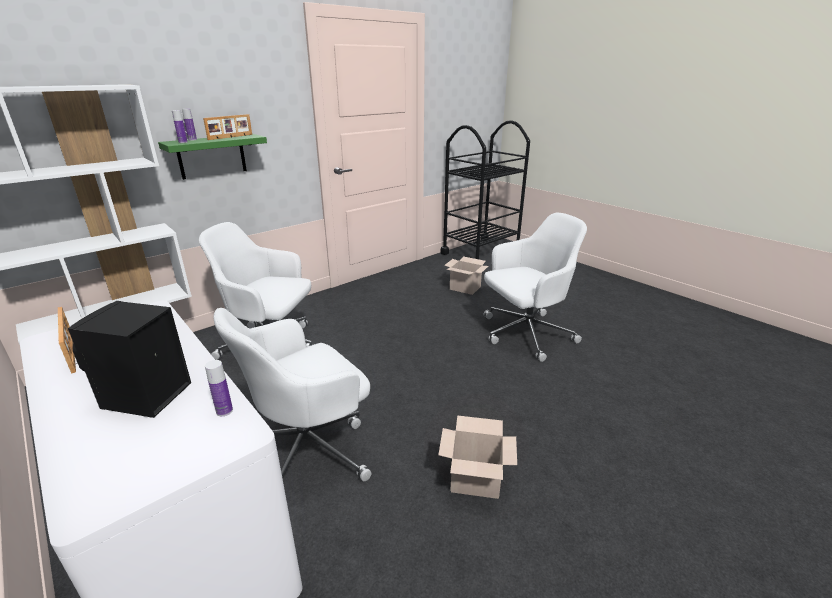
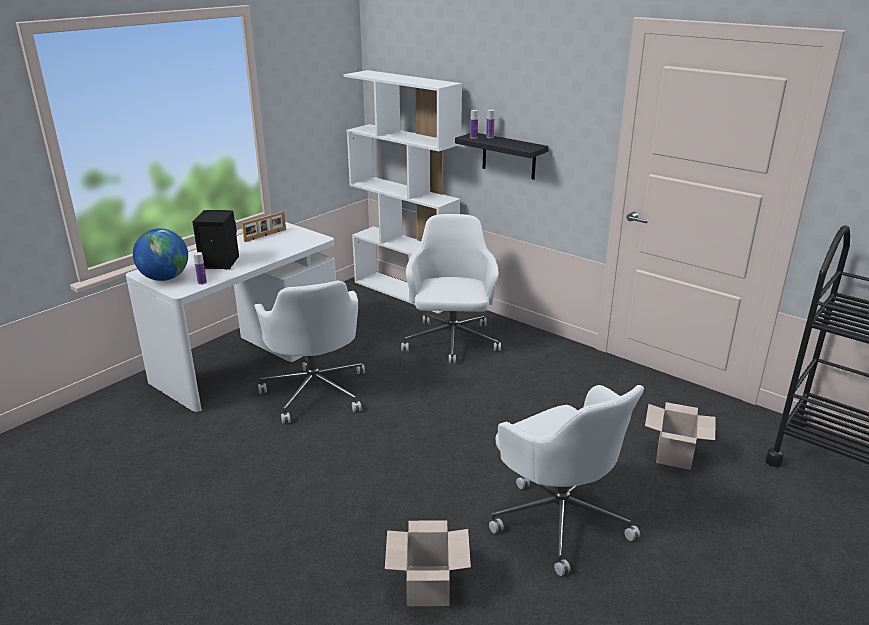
camera: 80 degrees right, 0 degrees up
green shelf [158,134,267,180] -> black shelf [455,133,549,180]
picture frame [203,114,252,140] -> none
white office chair [214,308,372,481] -> white office chair turned 150 degrees counterclockwise [254,281,365,424]
cardboard box [438,415,517,499] -> cardboard box moved to [385,520,471,606]
none -> globe [133,228,188,281]

